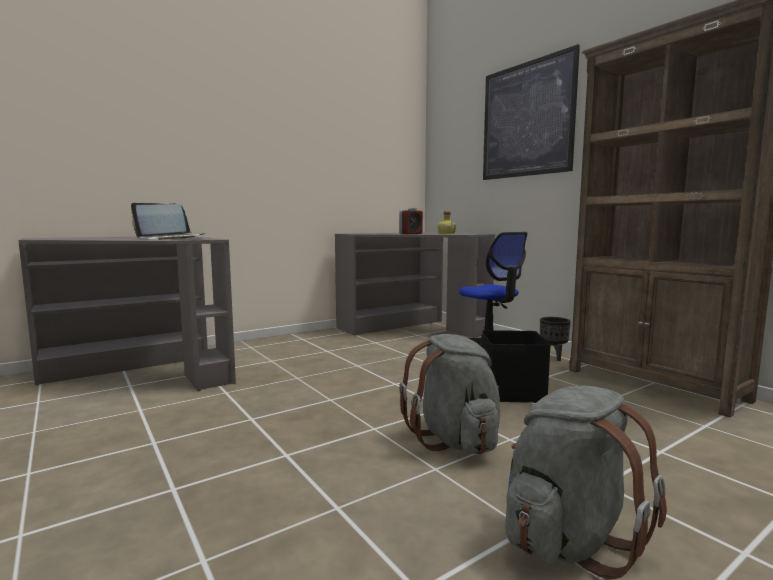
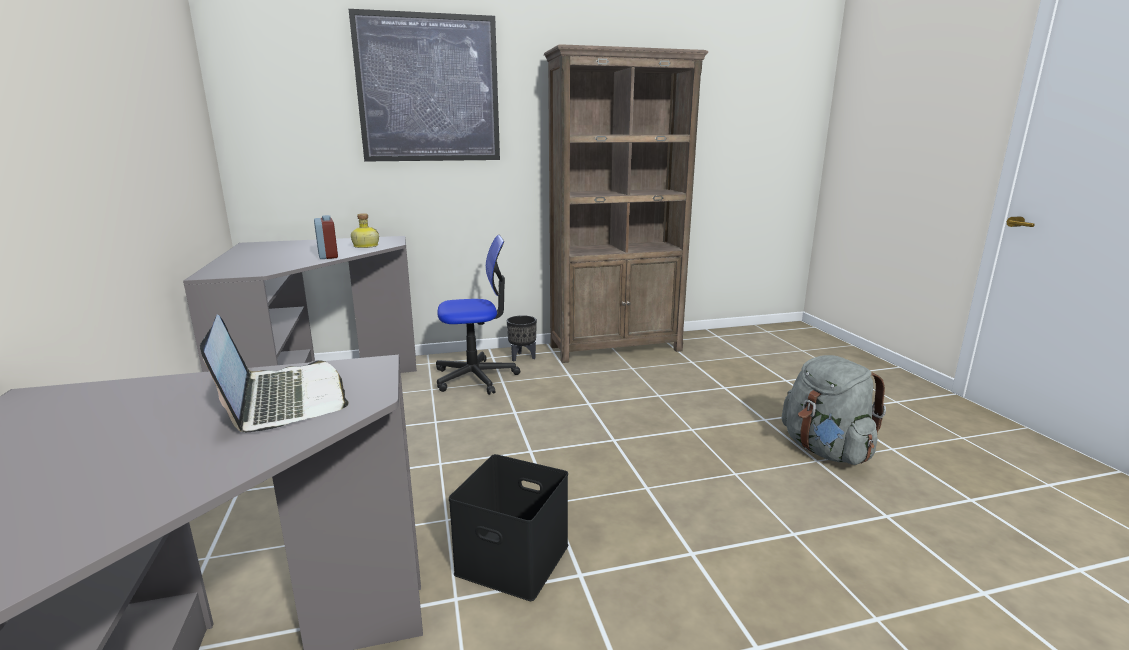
camera: 70 degrees left, 10 degrees up
grey backpack [399,334,500,454] -> none
black storage box [482,330,551,403] -> black storage box moved to [449,454,568,601]

